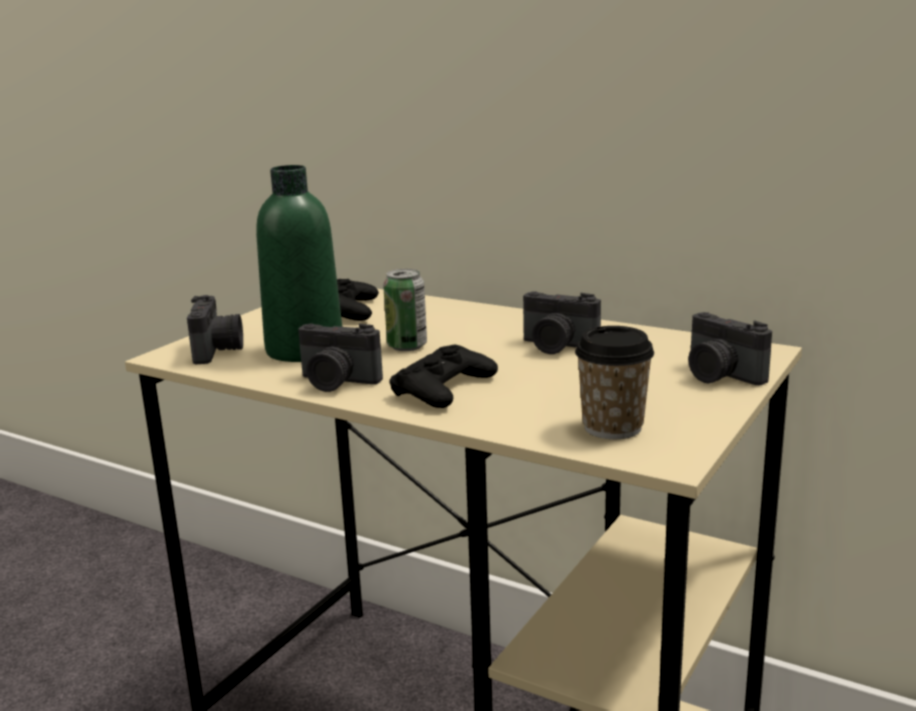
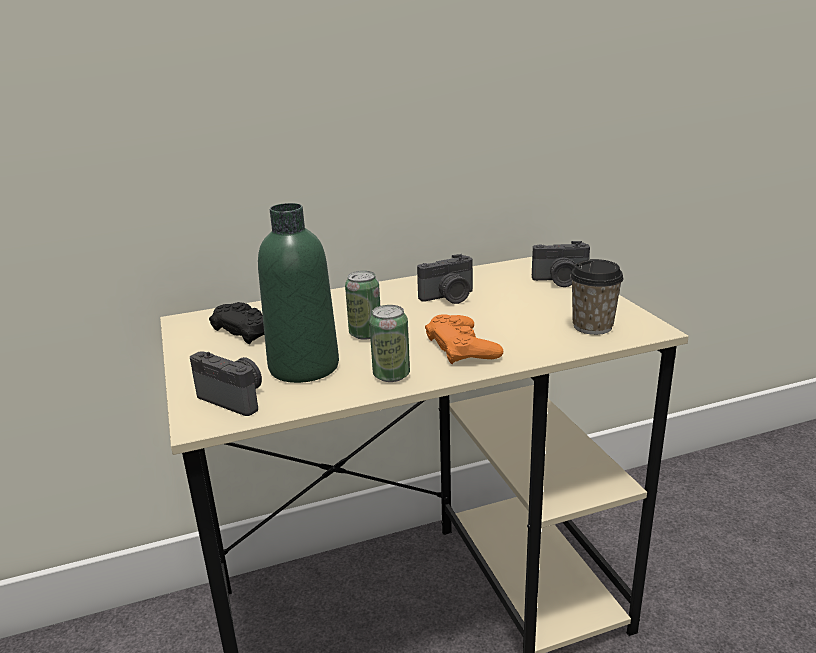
camera: 50 degrees left, 5 degrees up
camera [298,323,383,392] -> can [369,305,410,382]
black game controller [389,345,498,408] -> orange game controller [425,314,503,364]

